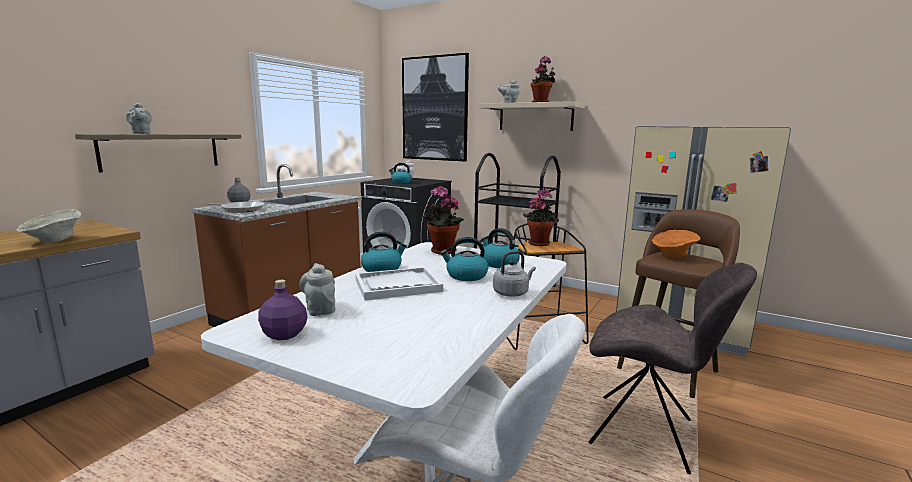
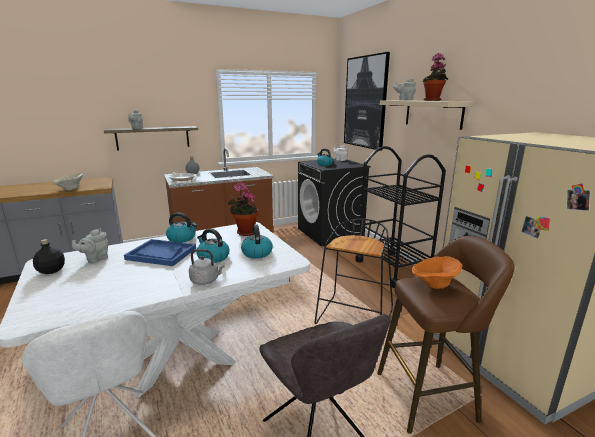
camera: 35 degrees right, 5 degrees up
purple bottle [258,280,308,340] -> black bottle [33,239,65,274]
grey teapot [299,263,336,316] -> grey teapot turned 150 degrees counterclockwise [72,229,108,263]
white tray [355,267,443,300] -> blue tray [124,239,196,266]
potted plant [523,189,559,246] -> none

